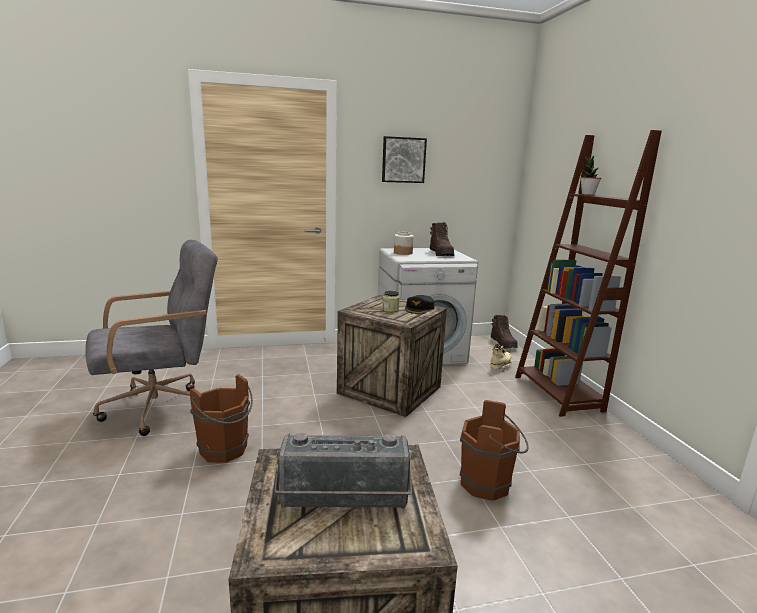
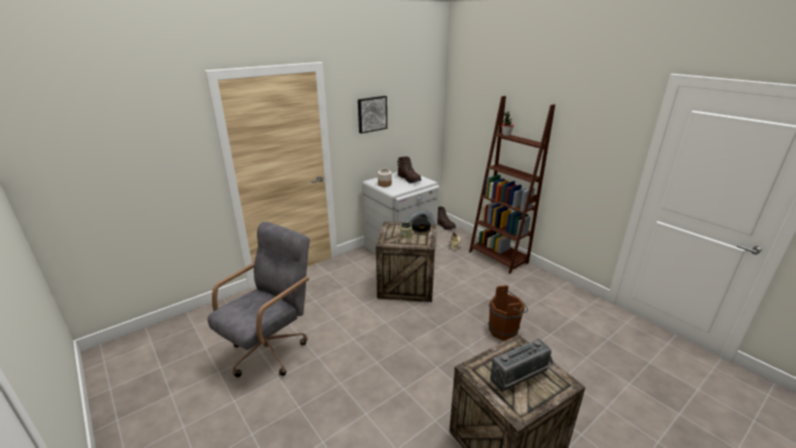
camera: 25 degrees left, 10 degrees up
brown bucket [190,374,253,463] -> none

